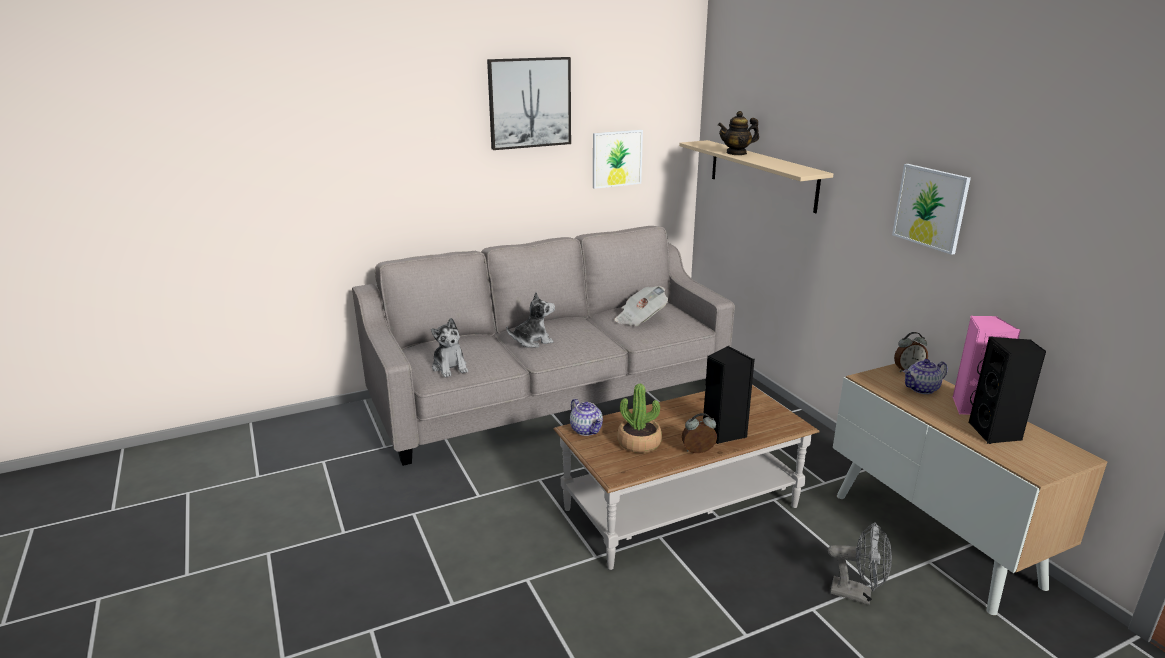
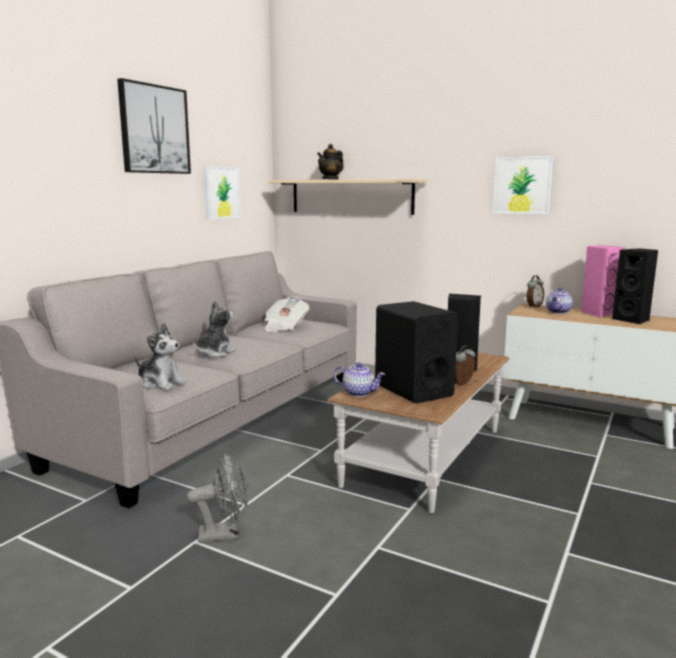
camera: 35 degrees left, 10 degrees down
potted plant [617,384,662,453] -> black speaker [375,301,458,404]
grey fan [828,522,892,605] -> grey fan moved to [187,454,249,542]

